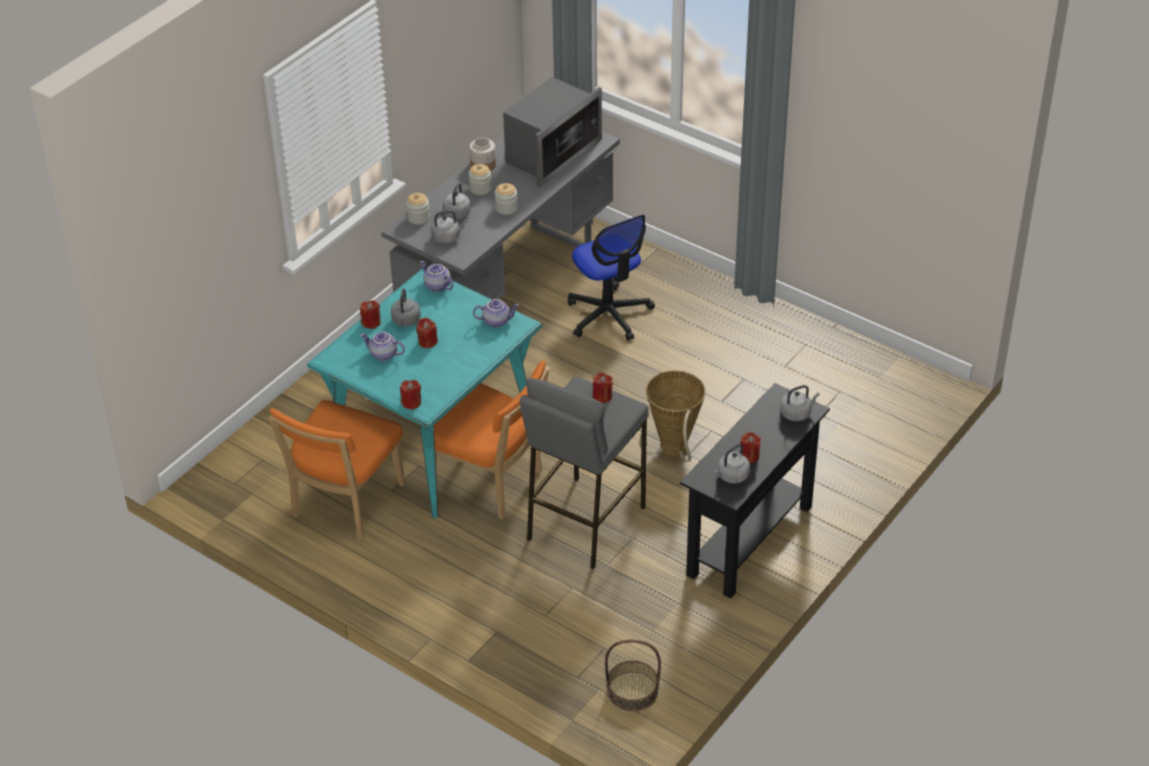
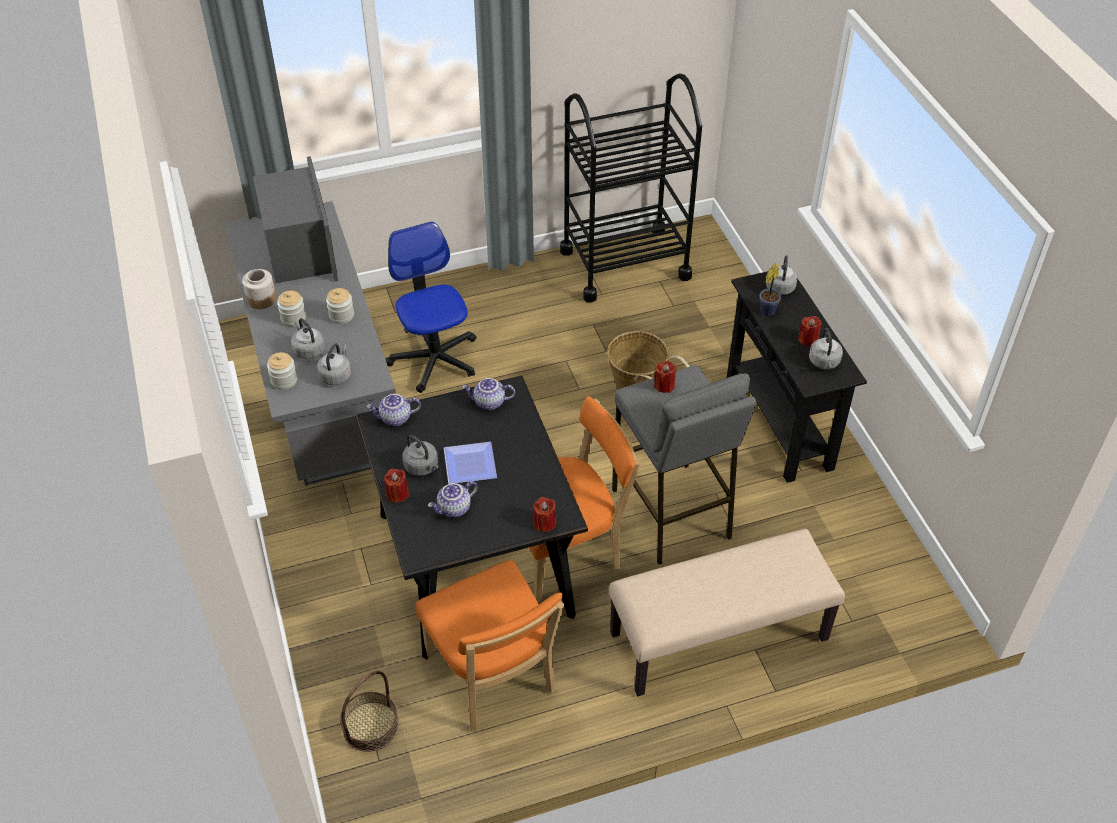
camera: 55 degrees left, 5 degrees up
turquoise dining table [307,268,543,518] -> black dining table [356,375,588,659]
red candle [416,318,438,348] -> plate [444,442,497,484]
teapot [473,299,519,328] -> teapot turned 120 degrees counterclockwise [462,378,515,410]
office chair [568,215,655,341] -> office chair turned 120 degrees counterclockwise [386,222,476,393]
basket [605,640,661,712] -> basket moved to [340,671,399,752]
none -> black cart [560,73,702,302]
none -> beige bench [609,529,845,696]
none -> potted plant [759,263,781,316]

